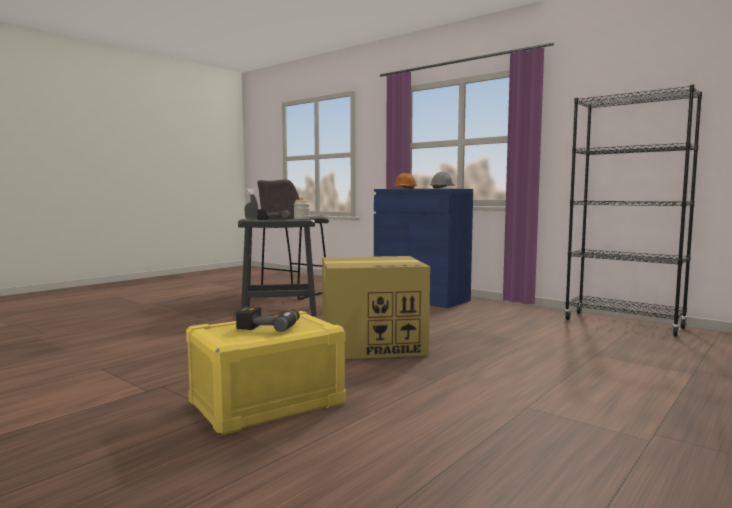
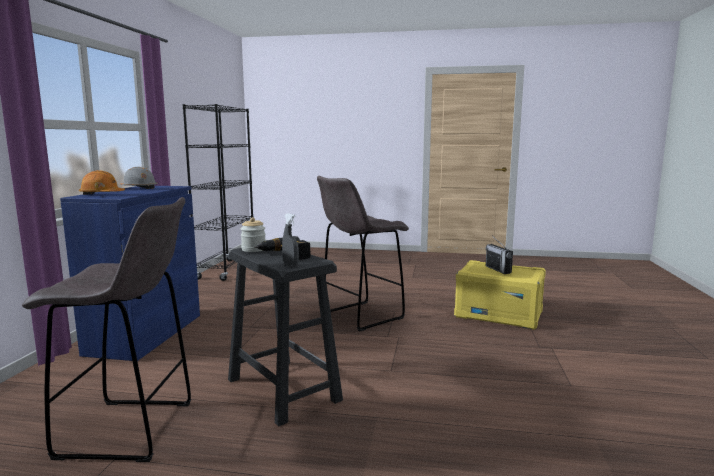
camera: 120 degrees left, 5 degrees up
power drill [236,307,300,332] -> radio [485,237,513,274]
cardboard box [322,256,430,359] -> grey stool [317,176,409,331]

